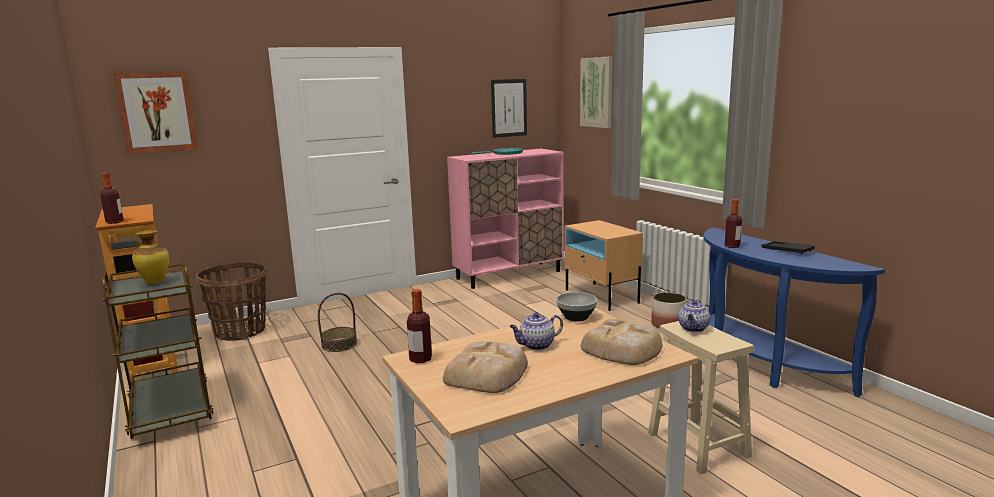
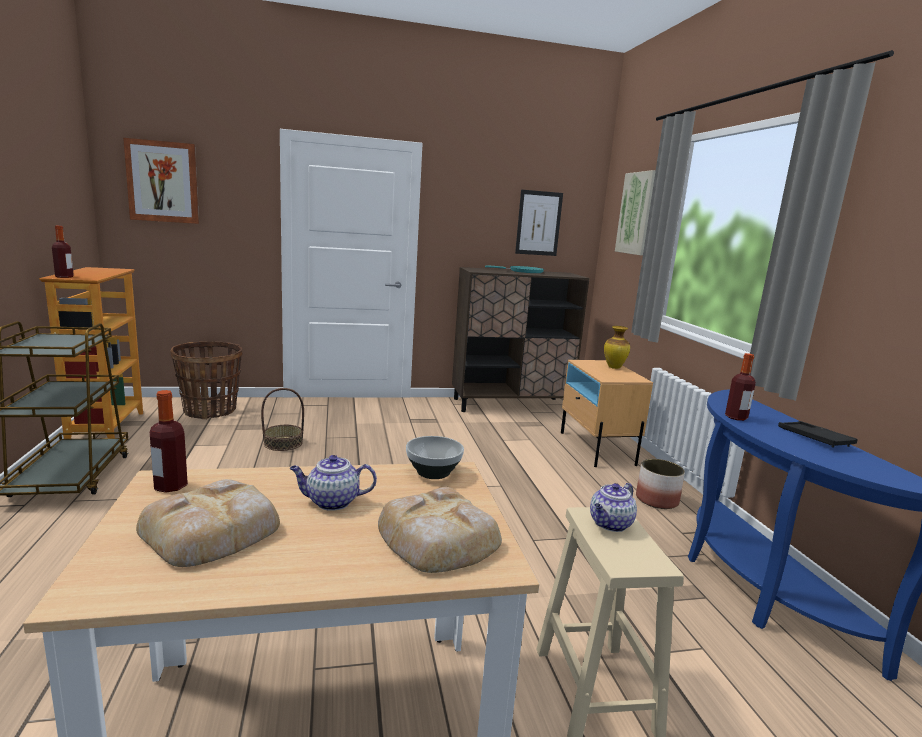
camera: 15 degrees right, 0 degrees up
vase [132,229,169,284] -> vase moved to [604,326,630,369]
pink cabinet [447,149,564,289] -> brown cabinet [452,267,590,412]

